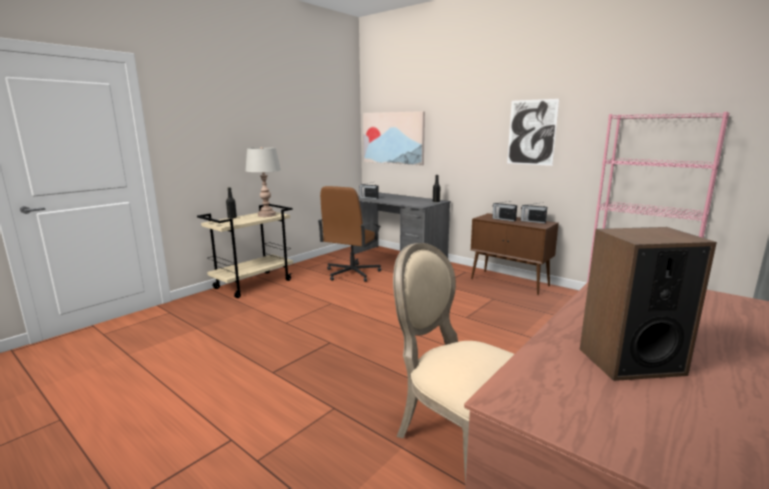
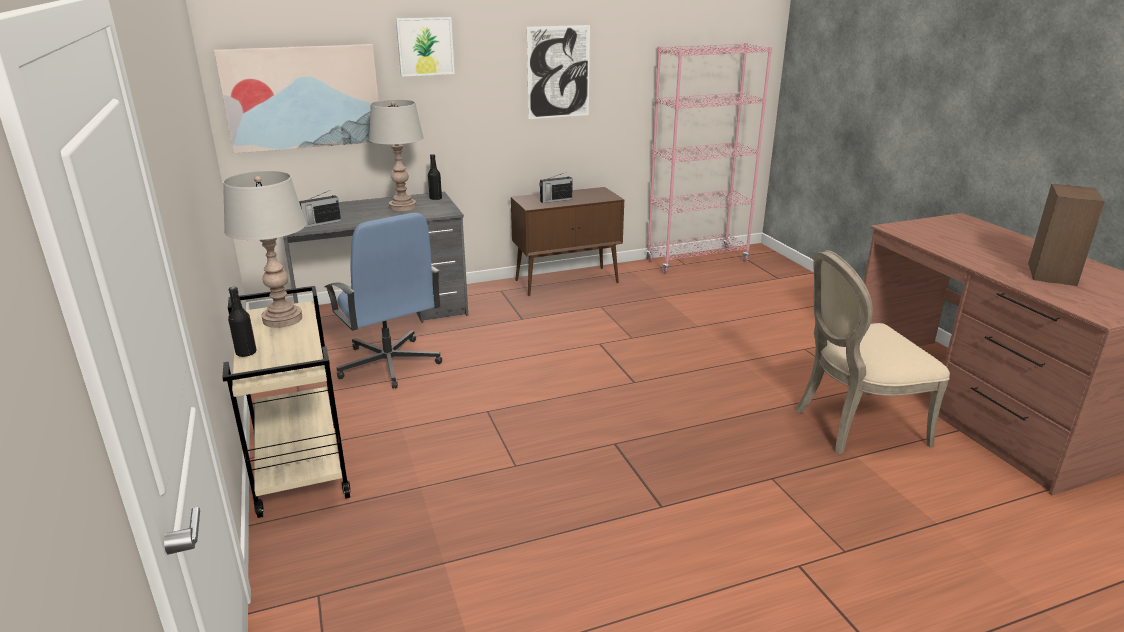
camera: 60 degrees left, 10 degrees up
brown office chair [318,186,381,282] -> blue office chair [325,213,442,389]
radio [521,202,547,224] -> none
none -> grey table lamp [369,100,424,211]
none -> picture [396,17,455,77]

